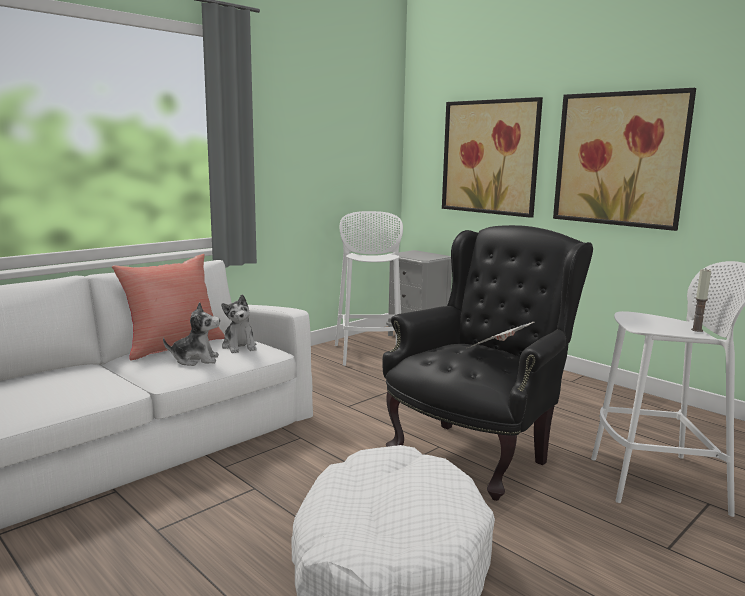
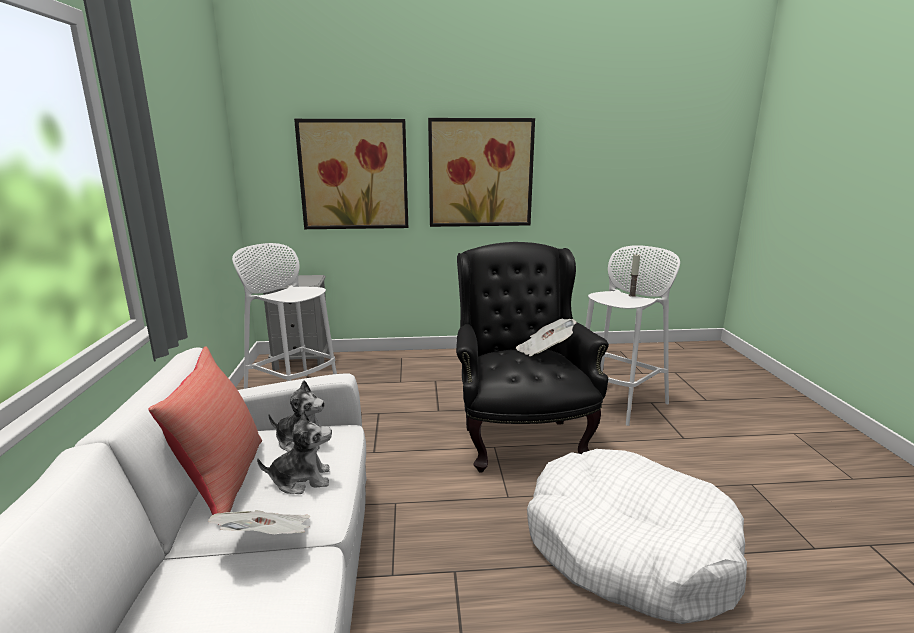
camera: 50 degrees left, 5 degrees up
plush toy [163,302,220,366] -> plush toy turned 45 degrees clockwise [257,410,332,494]
none -> newspaper [208,510,310,534]

